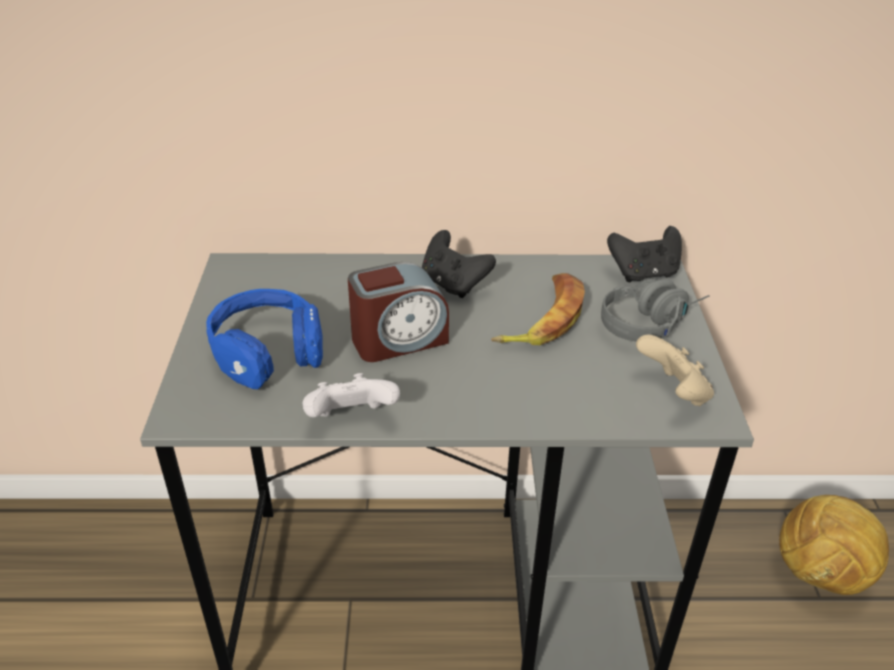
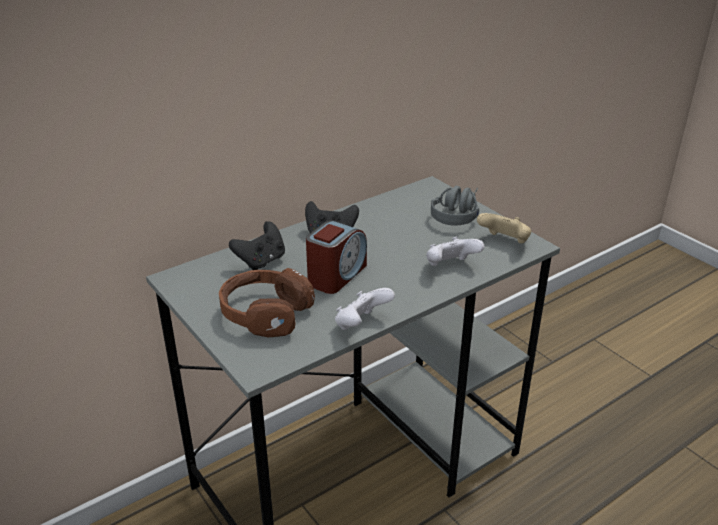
camera: 35 degrees left, 5 degrees down
blue headphones [206,289,323,389] -> brown headphones [219,268,315,338]
banana [491,273,585,345] -> none
black game controller [607,226,682,282] -> black game controller moved to [229,221,285,270]
football [779,495,889,595] -> none
none -> white game controller [426,237,484,266]

